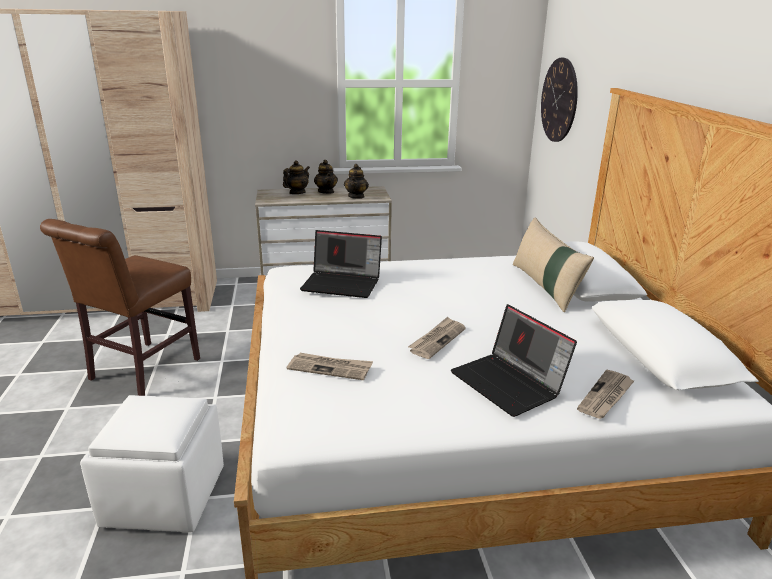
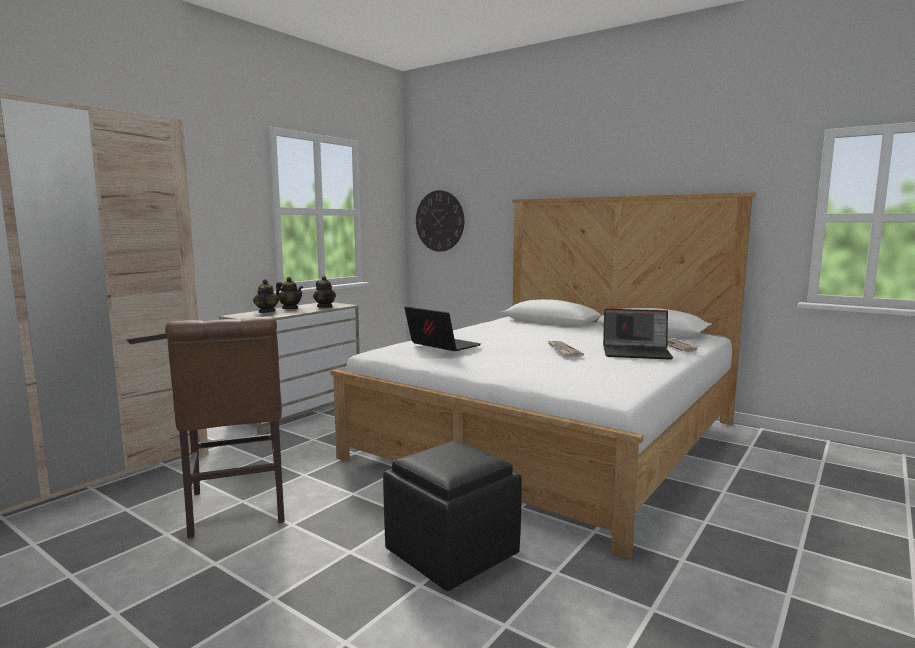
camera: 45 degrees left, 15 degrees down
white ottoman [80,395,224,532] -> black ottoman [383,440,522,591]
newspaper [287,353,373,380] -> none
laptop [300,230,382,298] -> laptop turned 105 degrees counterclockwise [404,306,481,351]
beige pillow [513,218,594,312] -> none

